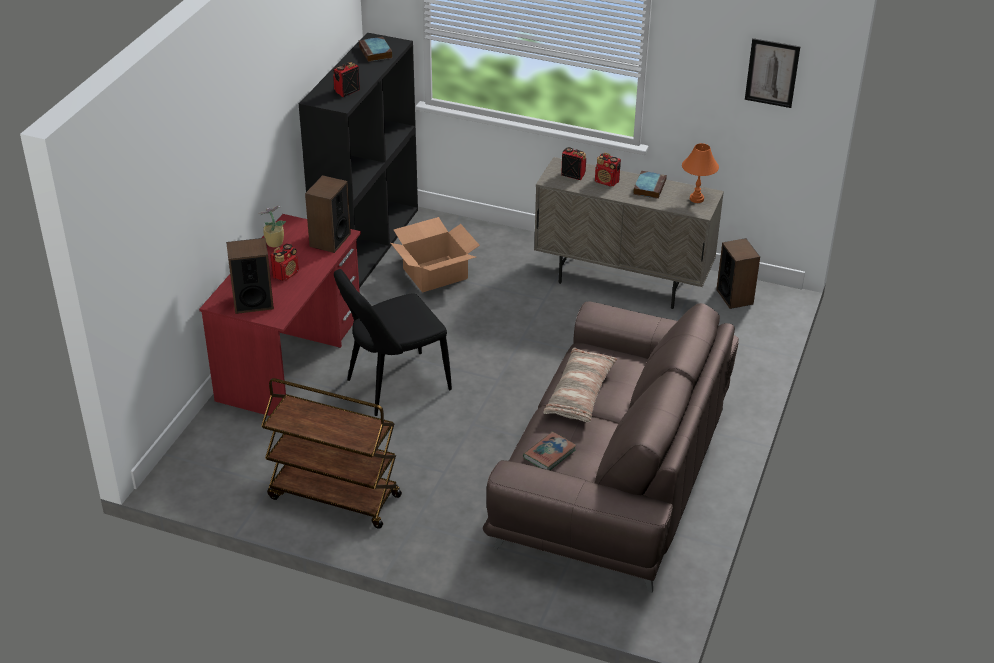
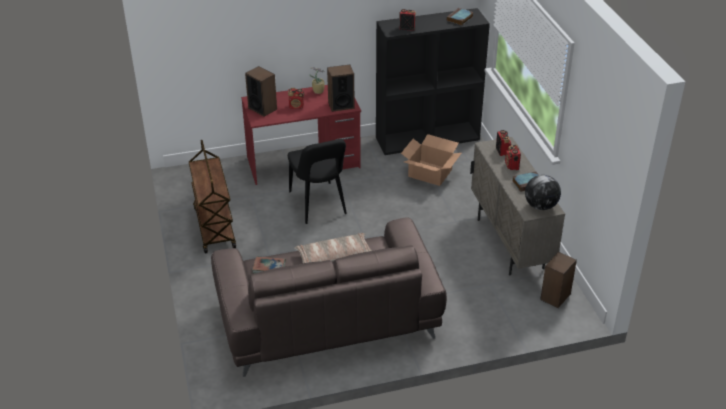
camera: 55 degrees right, 0 degrees up
black chair [334,269,452,416] -> black chair turned 135 degrees counterclockwise [288,139,347,224]
orange table lamp [682,143,719,203] -> globe [525,175,561,210]
picture [745,38,800,108] -> none

